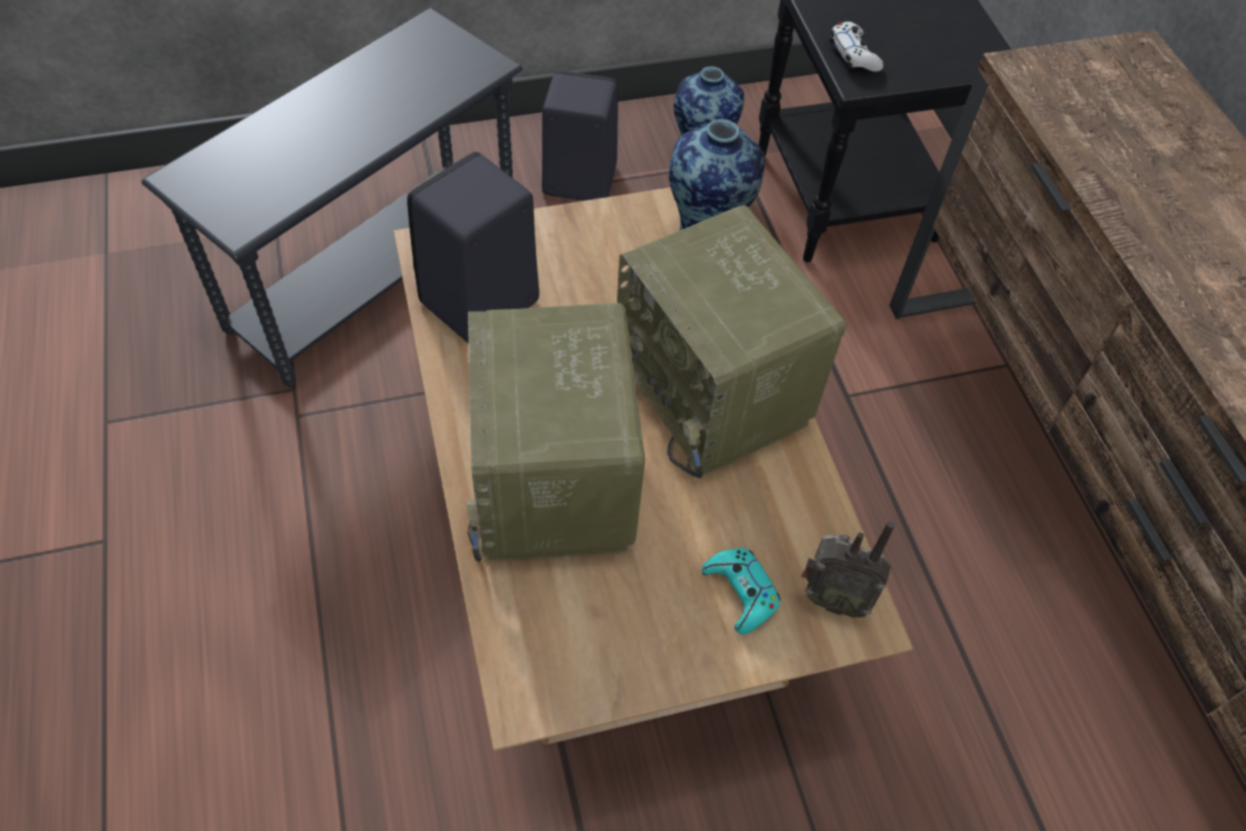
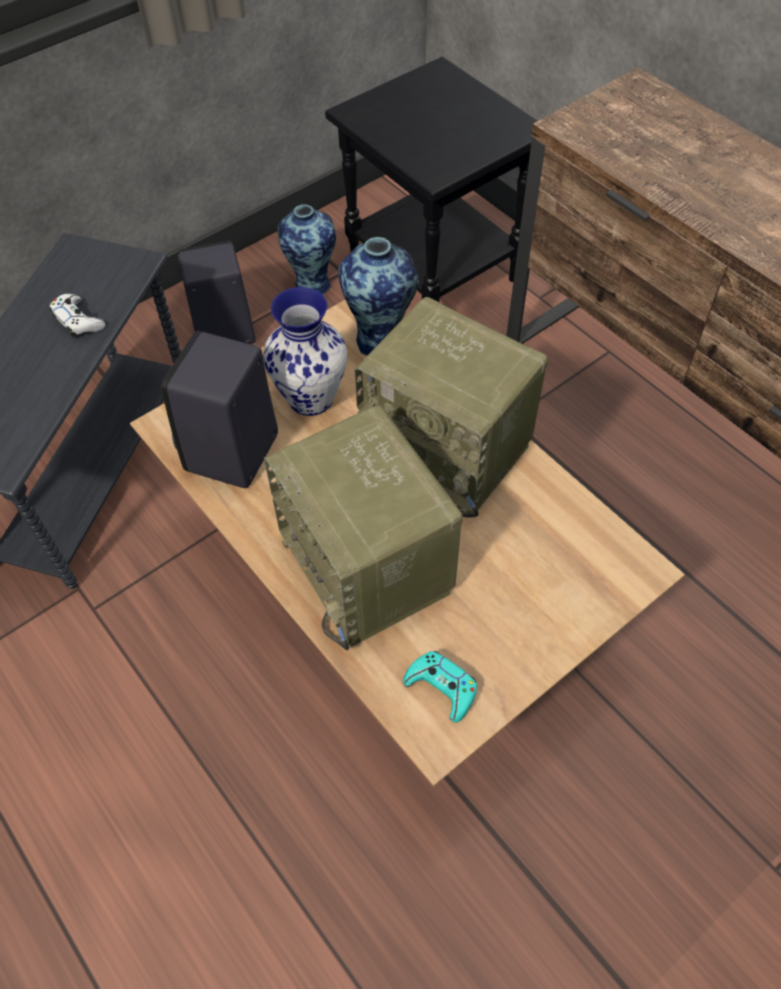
camera: 20 degrees left, 0 degrees up
turquoise game controller [702,548,780,635] -> turquoise game controller moved to [403,651,477,722]
radio [802,521,895,618] -> none
white game controller [829,22,883,72] -> white game controller moved to [50,294,105,337]
none -> vase [263,287,347,416]

